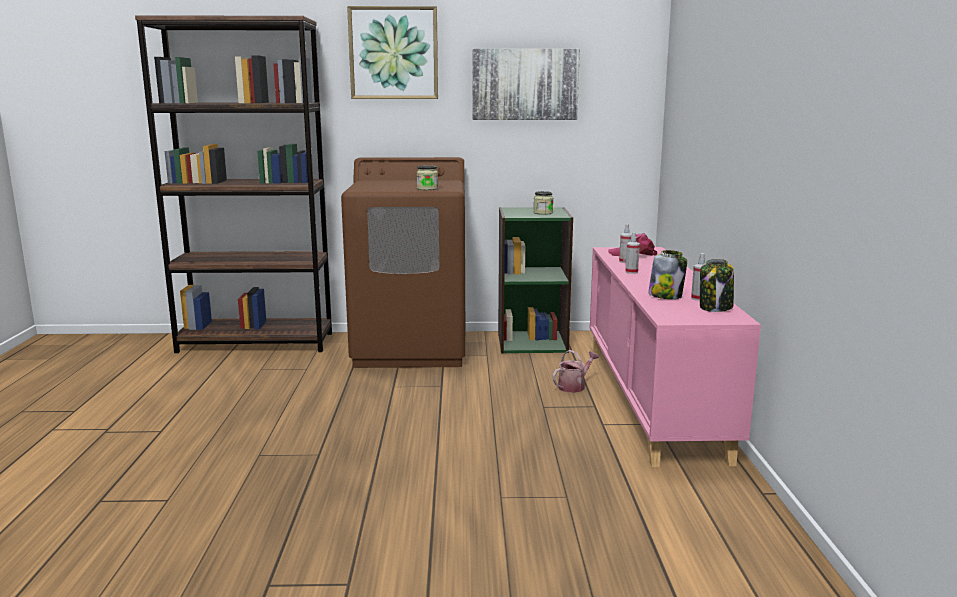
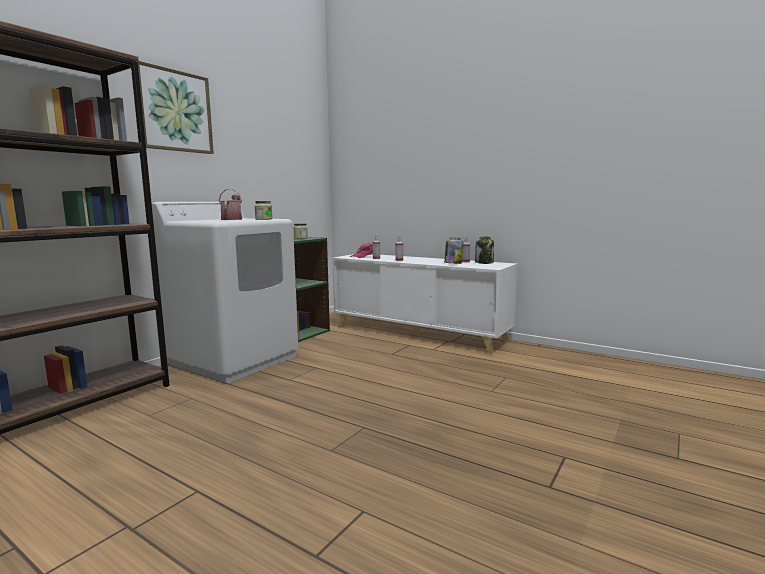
camera: 55 degrees left, 5 degrees down
brown washing machine [341,157,466,368] -> white washing machine [152,202,299,383]
picture [472,49,580,120] -> none
watering can [553,350,599,393] -> watering can moved to [219,189,242,220]
pink cabinet [589,247,761,467] -> white cabinet [332,254,518,354]

